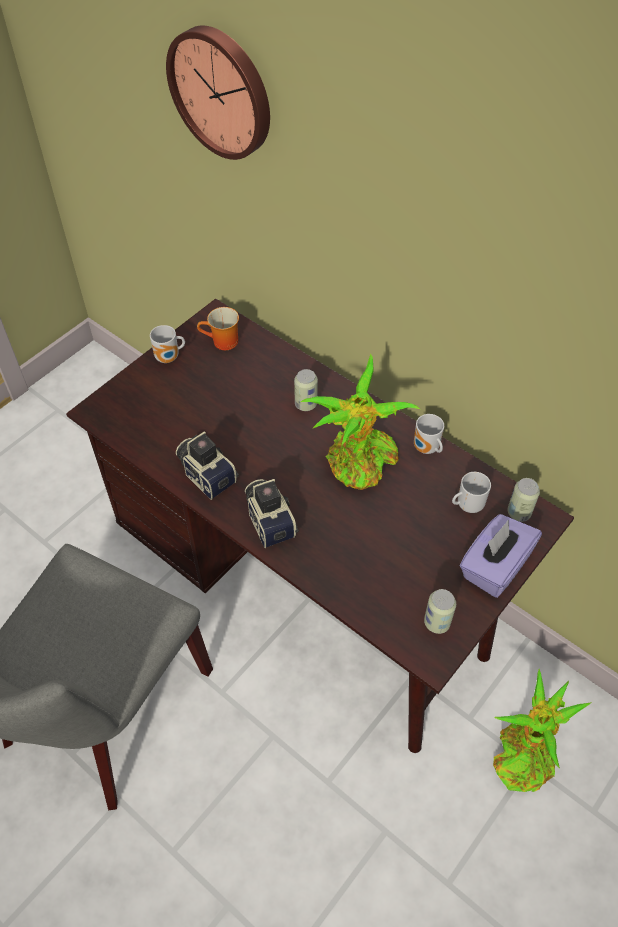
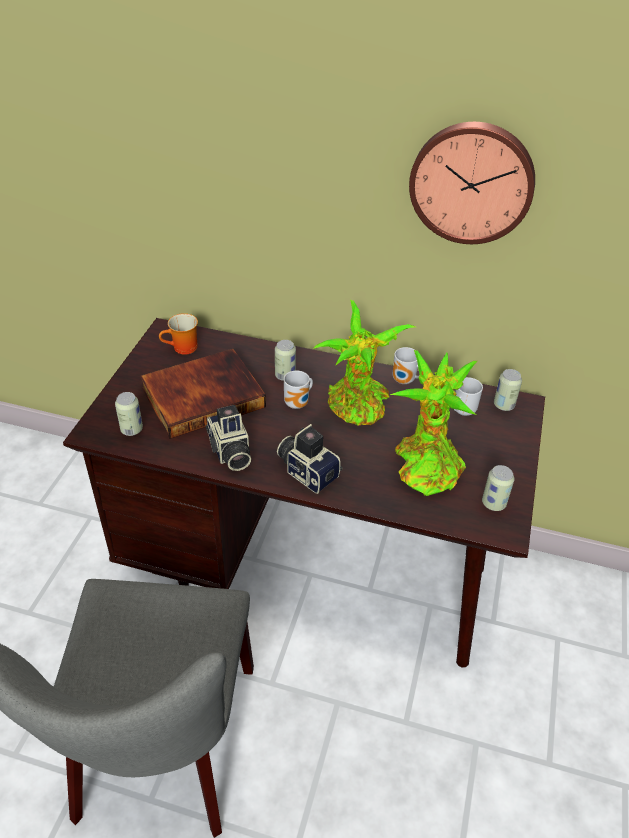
camera: 25 degrees left, 10 degrees down
mug [150,325,185,363] -> mug moved to [284,370,313,409]
wall clock [166,25,270,160] -> wall clock moved to [409,122,535,244]
camera [176,431,239,500] -> camera turned 135 degrees counterclockwise [205,405,251,471]
purple tissue box [460,514,542,598] -> none
potted plant [493,669,592,792] -> potted plant moved to [390,350,477,496]
none -> can [115,392,143,436]
none -> book [140,349,266,439]

